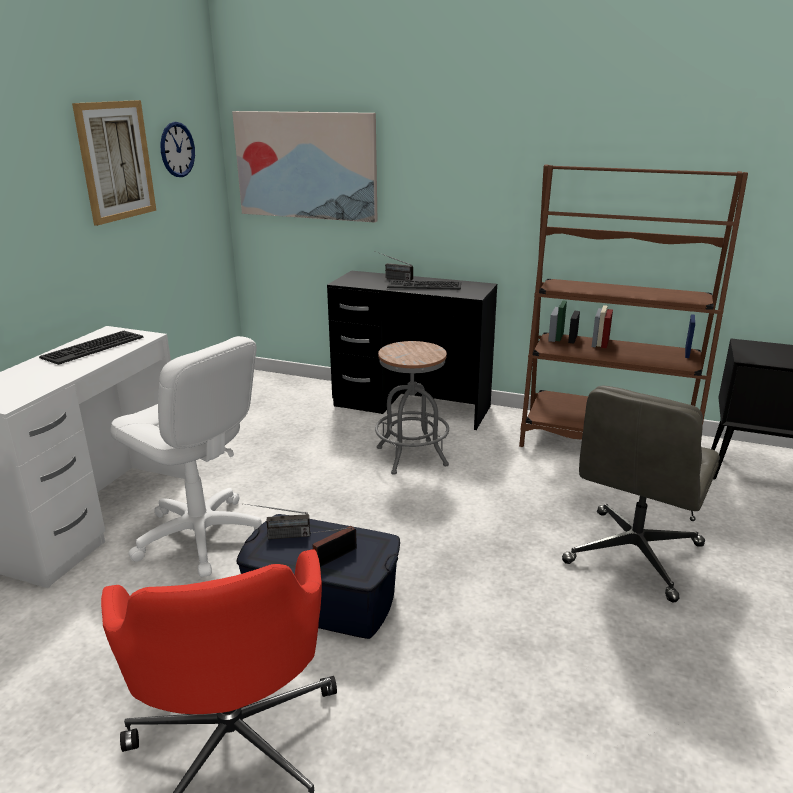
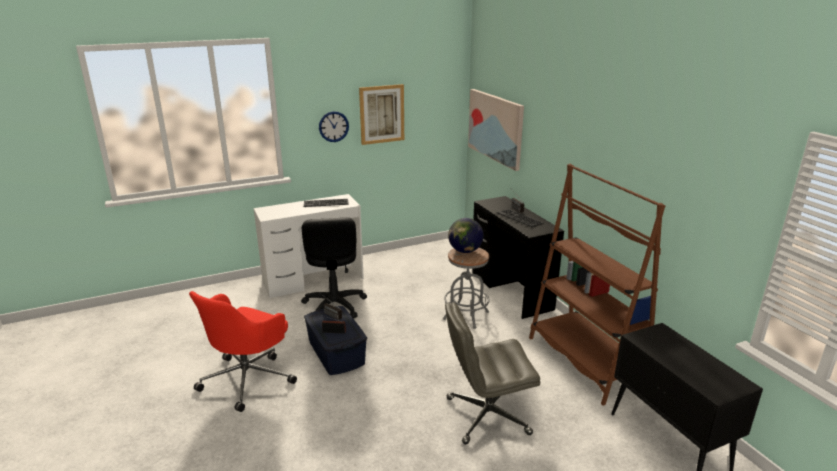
camera: 45 degrees right, 0 degrees up
white office chair [110,336,262,577] -> black office chair [301,217,367,319]
wall clock [160,122,195,177] -> wall clock moved to [319,111,349,142]
none -> globe [448,218,484,253]

